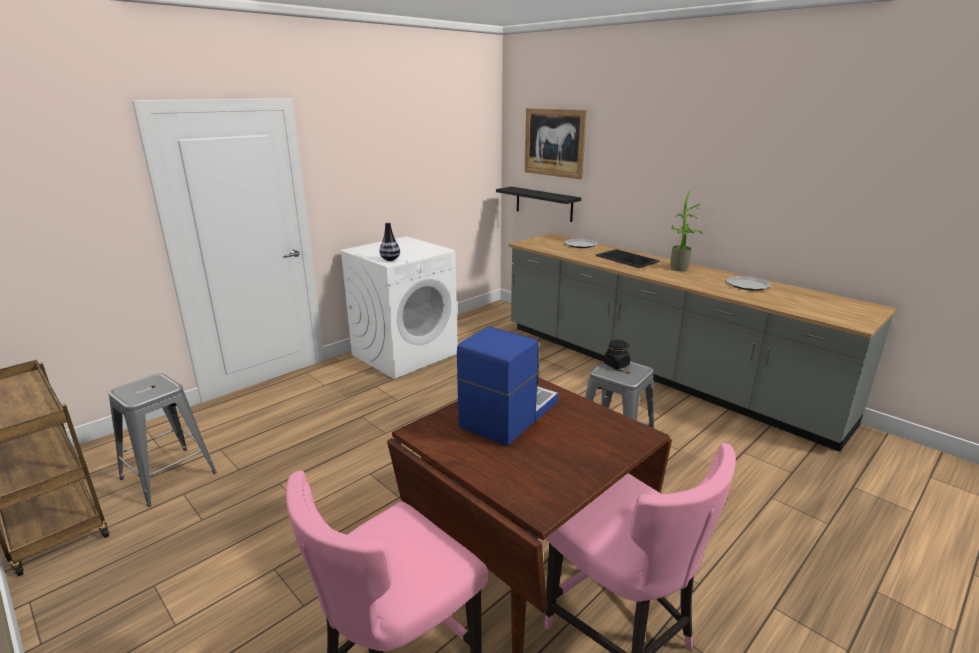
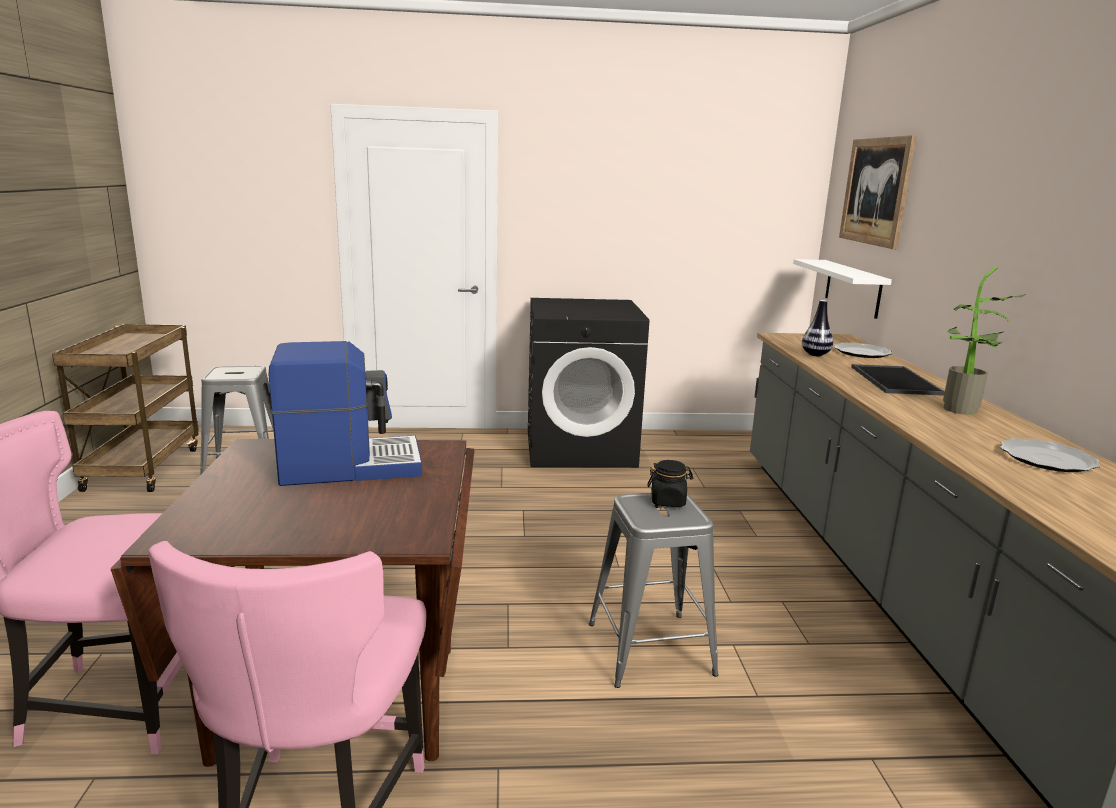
camera: 40 degrees right, 5 degrees down
white washing machine [339,236,458,379] -> black washing machine [528,298,649,468]
vase [380,222,400,261] -> vase moved to [802,300,833,356]
black shelf [496,187,581,222] -> white shelf [793,259,892,319]

